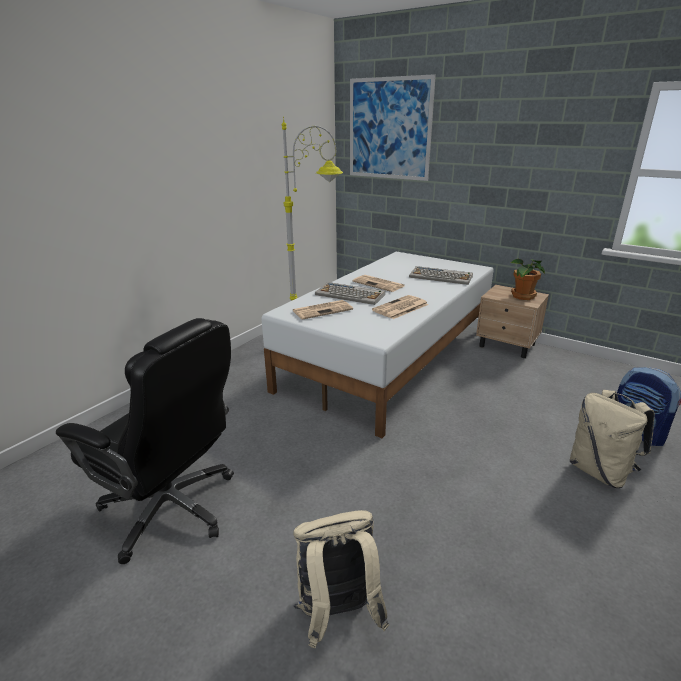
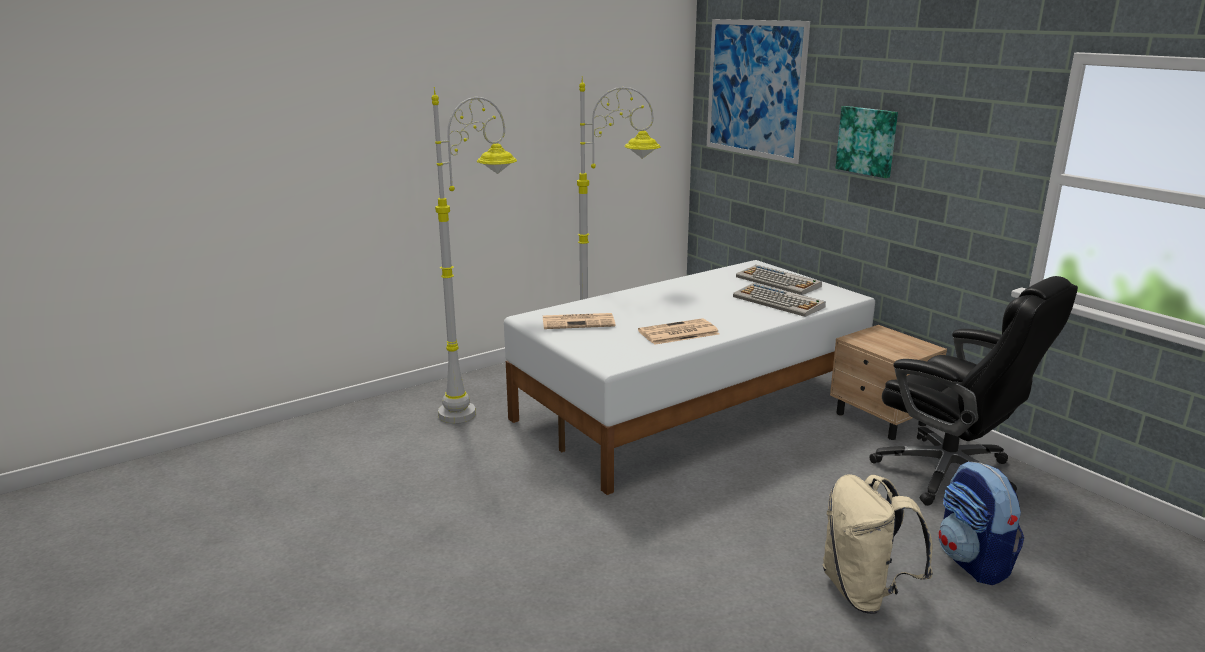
camera: 20 degrees right, 5 degrees down
black office chair [56,318,234,564] -> black office chair moved to [869,276,1078,506]
beige backpack [293,510,389,648] -> none
keyboard [315,282,385,305] -> keyboard moved to [736,265,822,295]
newspaper [353,275,404,292] -> none
potted plant [510,259,545,300] -> none
none -> grey floor lamp [432,87,517,423]
none -> picture [835,106,898,178]

